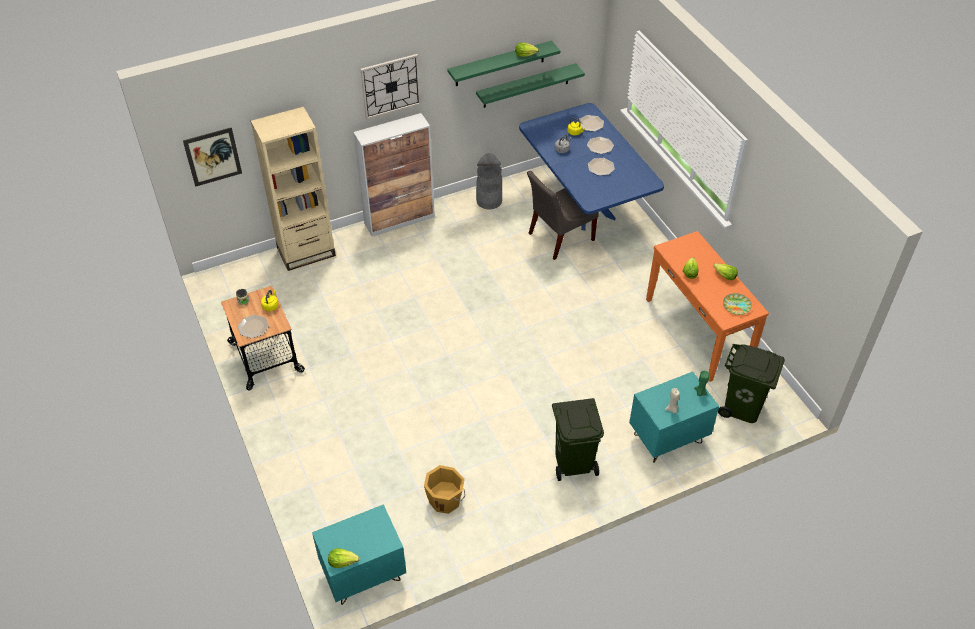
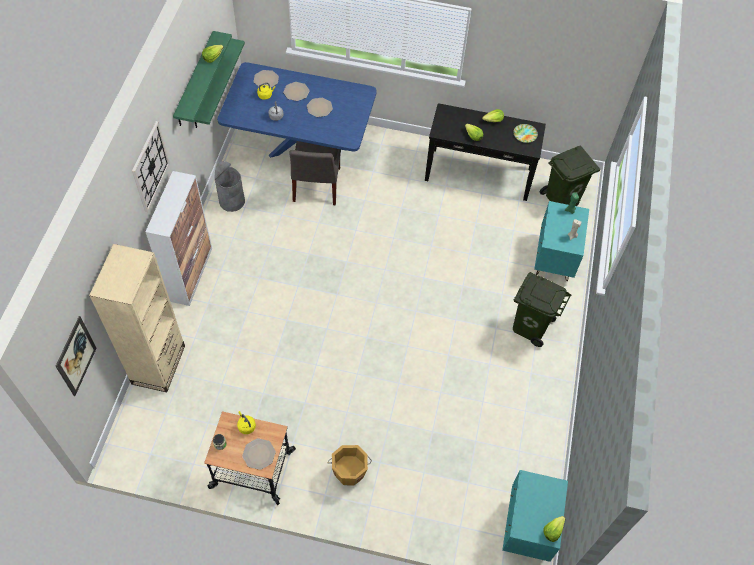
camera: 55 degrees left, 10 degrees up
orange bucket [424,465,465,514] -> orange bucket moved to [328,445,372,486]
orange console table [646,231,769,382] -> black console table [425,103,546,201]

